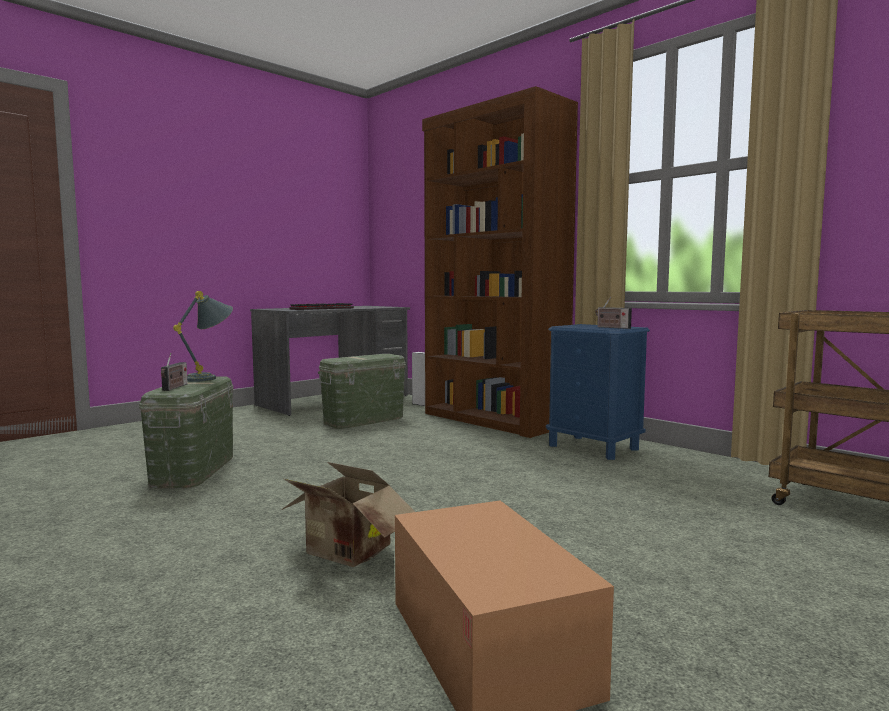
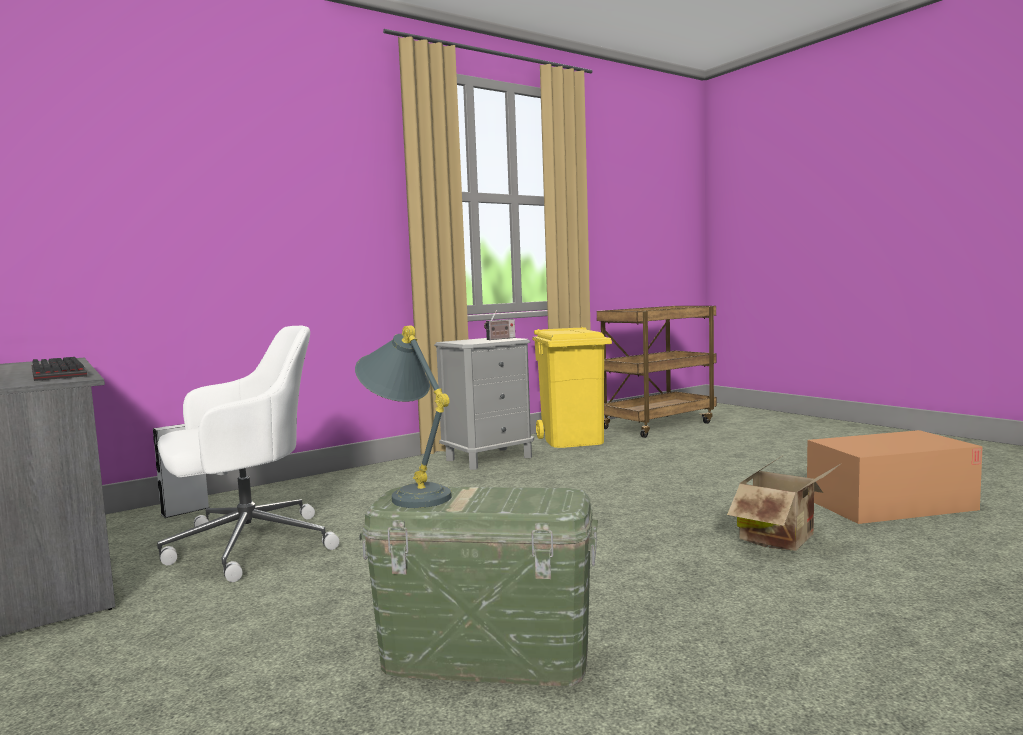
camera: 80 degrees left, 0 degrees up
radio [161,353,188,391] -> none
green storage box [318,354,406,429] -> white office chair [157,326,339,582]
brown bookcase [422,86,578,438] -> none
blue nightstand [546,324,650,460] -> grey nightstand [434,338,534,470]
none -> yellow trash can [533,327,612,448]

